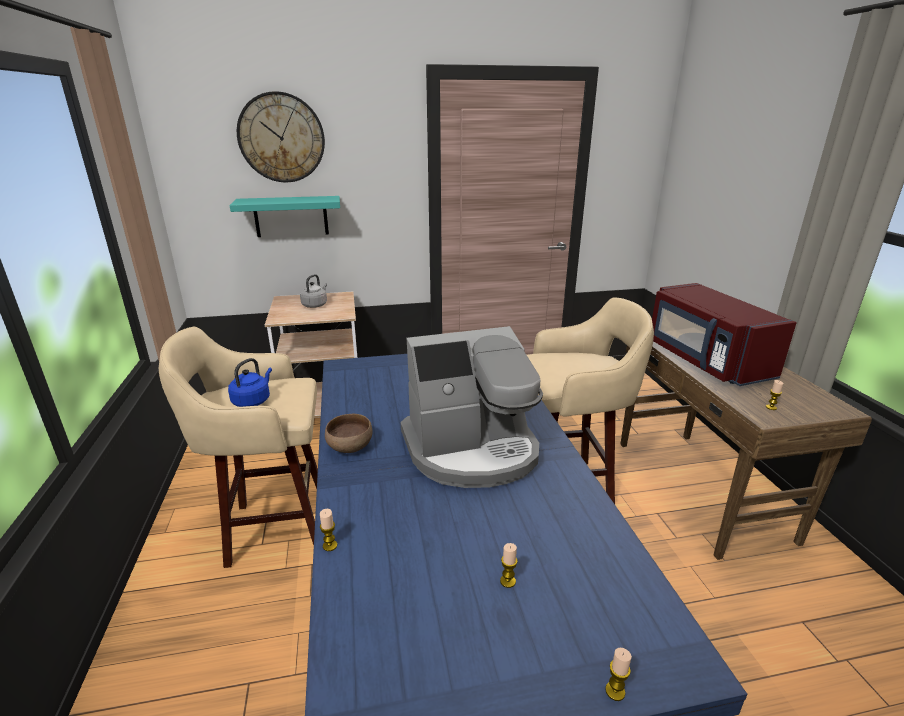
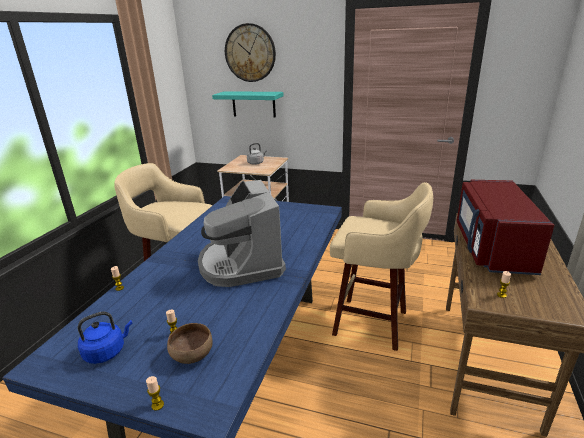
camera: 30 degrees right, 0 degrees up
blue kettle [228,358,272,407] -> blue kettle moved to [77,311,133,364]
brown bowl [325,414,373,453] -> brown bowl moved to [167,323,213,364]
coffee machine [401,326,543,488] -> coffee machine turned 60 degrees clockwise [198,180,286,287]

